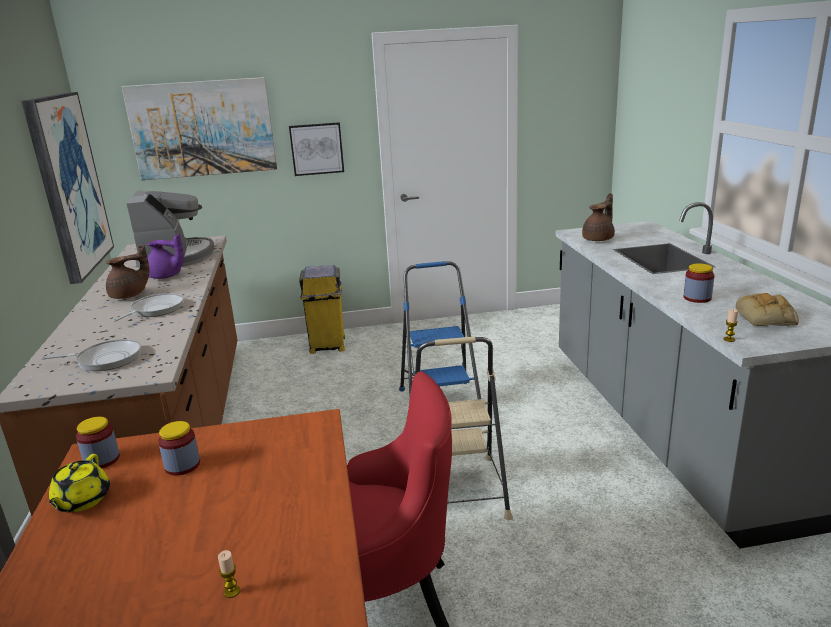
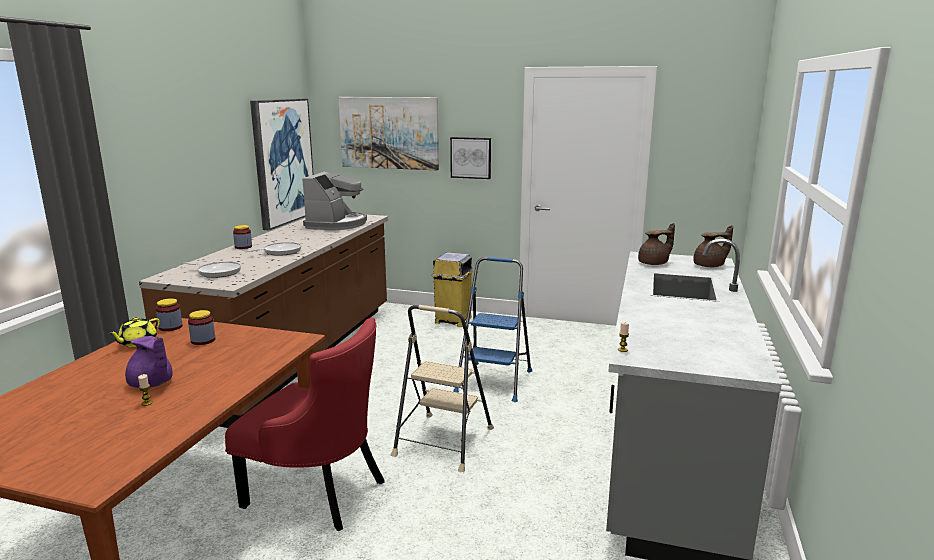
camera: 25 degrees right, 5 degrees down
brown teapot [106,244,150,299] -> brown teapot moved to [693,225,733,267]
purple teapot [147,234,184,279] -> purple teapot moved to [125,336,173,388]
jar [683,263,714,303] -> jar moved to [233,225,252,249]
bread [736,293,799,326] -> none

